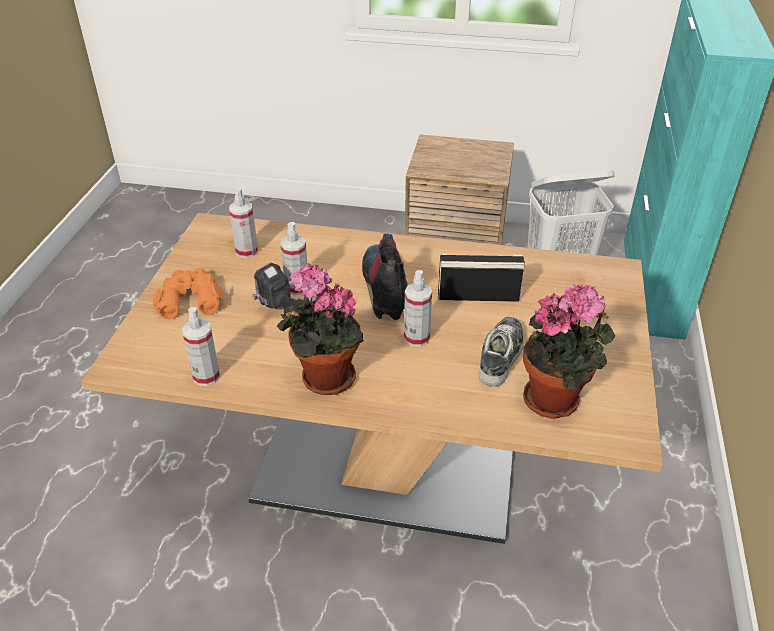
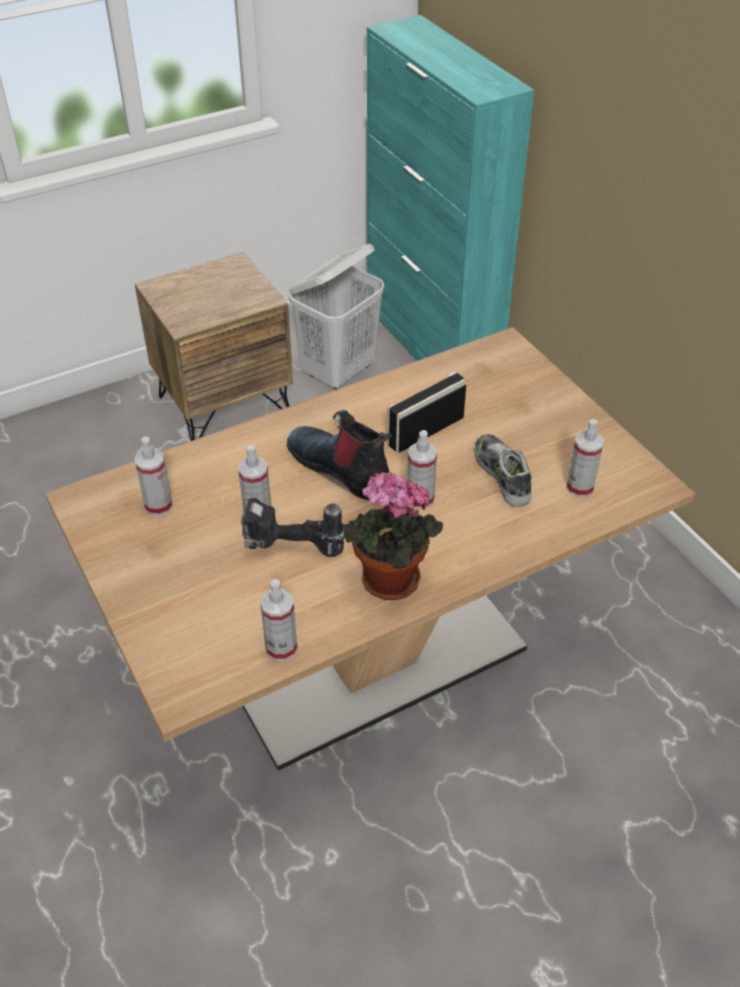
camera: 40 degrees left, 5 degrees up
orange binoculars [153,267,224,319] -> none
potted plant [523,283,615,419] -> spray bottle [566,419,604,497]

